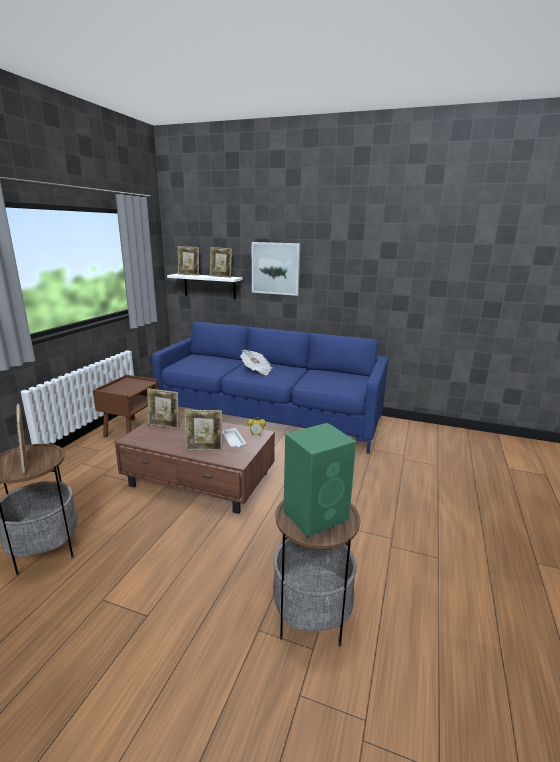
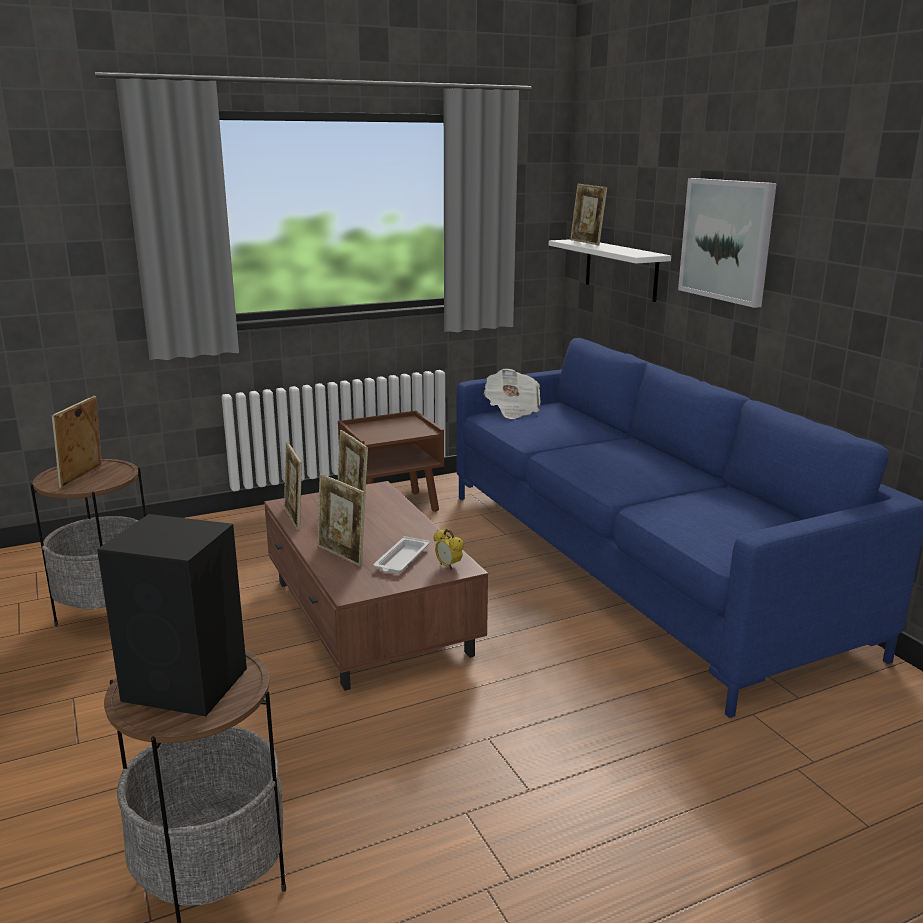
camera: 45 degrees right, 0 degrees up
picture frame [210,247,232,278] -> picture frame moved to [284,442,302,530]
newspaper [240,350,273,375] -> newspaper moved to [484,369,541,419]
green speaker [283,423,356,537] -> black speaker [97,514,247,716]

